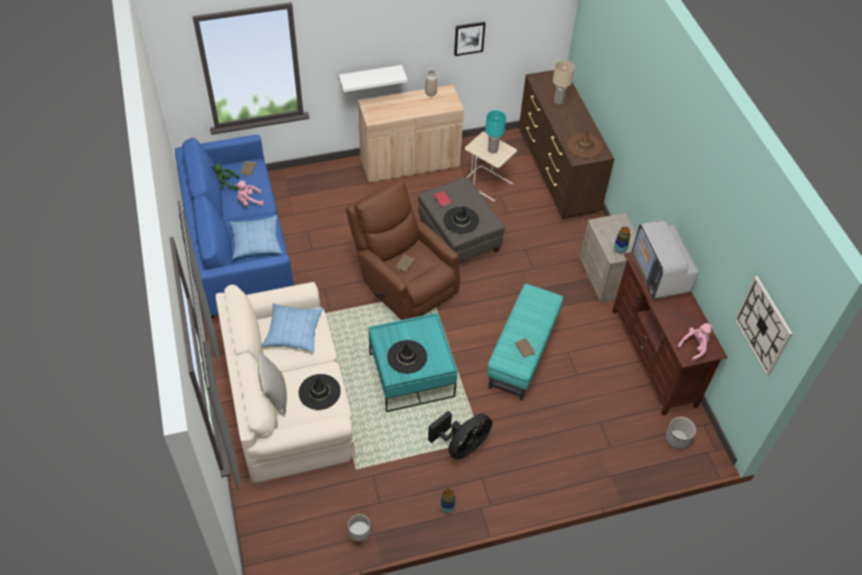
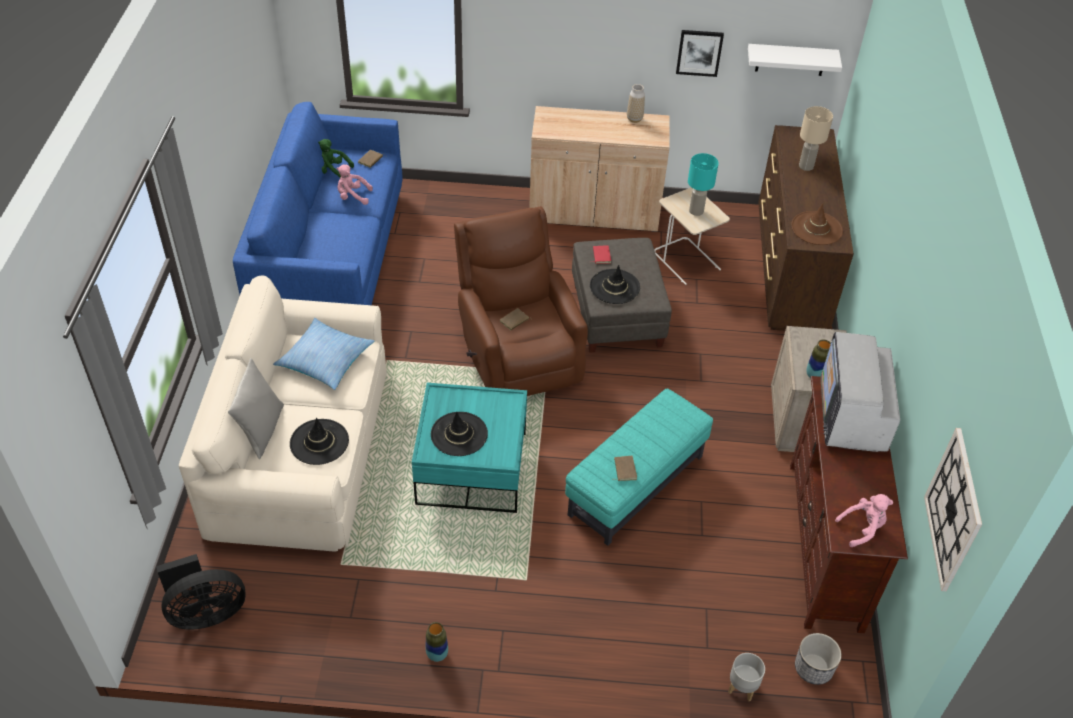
camera: 20 degrees right, 5 degrees down
pillow [229,215,282,259] -> none
white shelf [339,65,407,92] -> white shelf moved to [748,44,842,76]
grey planter [348,514,370,545] -> grey planter moved to [728,653,765,701]
black fan [428,411,492,460] -> black fan moved to [156,554,246,630]

